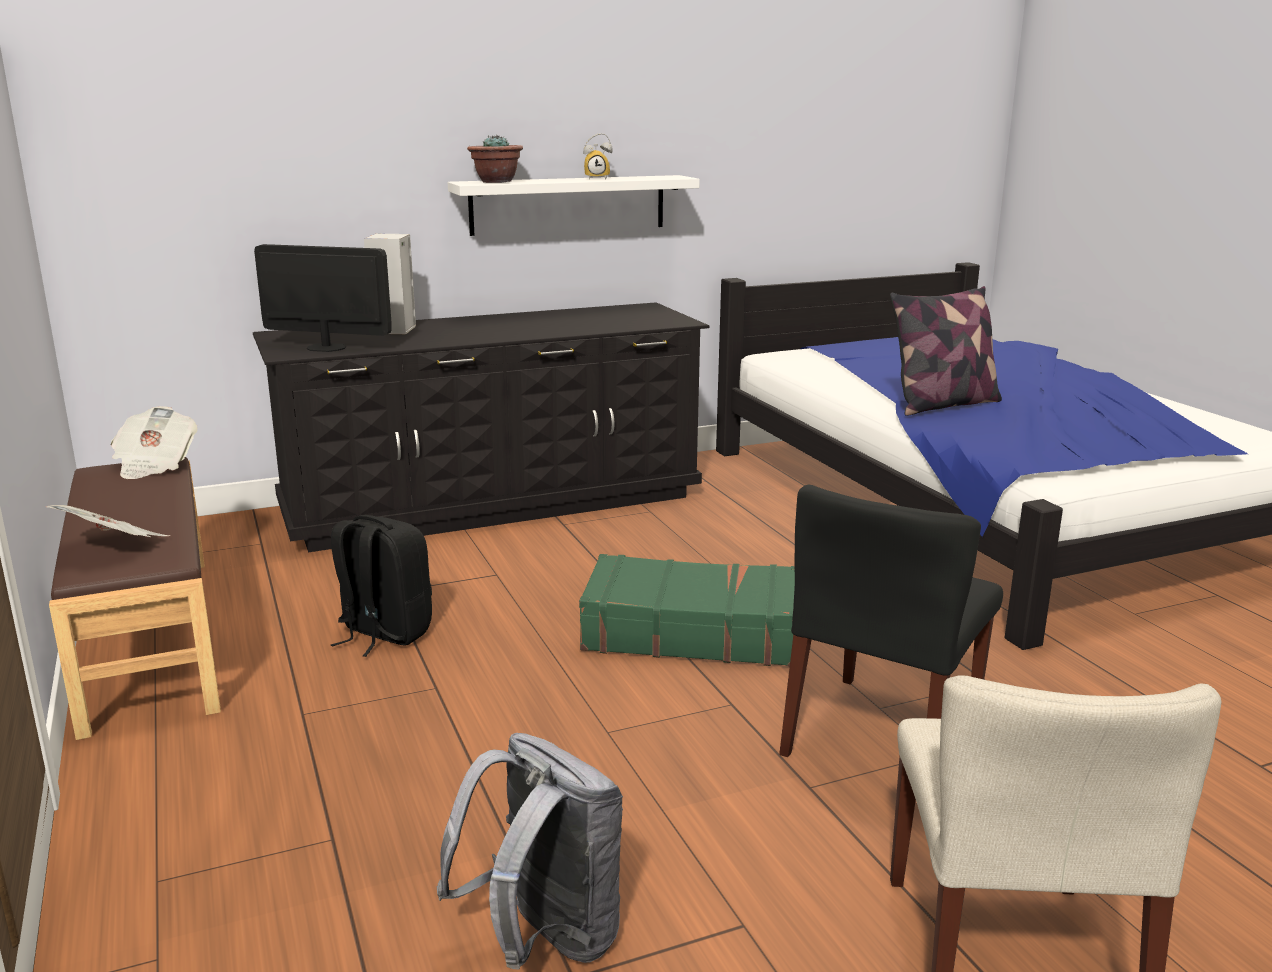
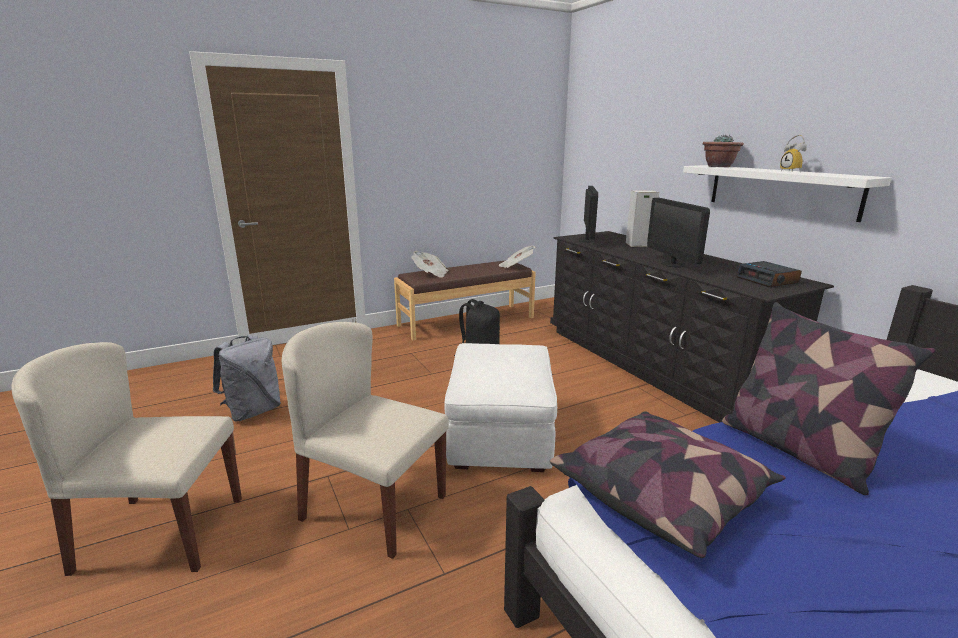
camera: 85 degrees right, 0 degrees up
green suitcase [579,554,795,666] -> white ottoman [444,343,557,472]
black chair [779,485,1003,757] -> beige chair [282,322,449,559]
none -> pillow [550,411,786,558]
none -> monitor [647,198,710,268]
none -> alarm clock [736,261,802,287]

